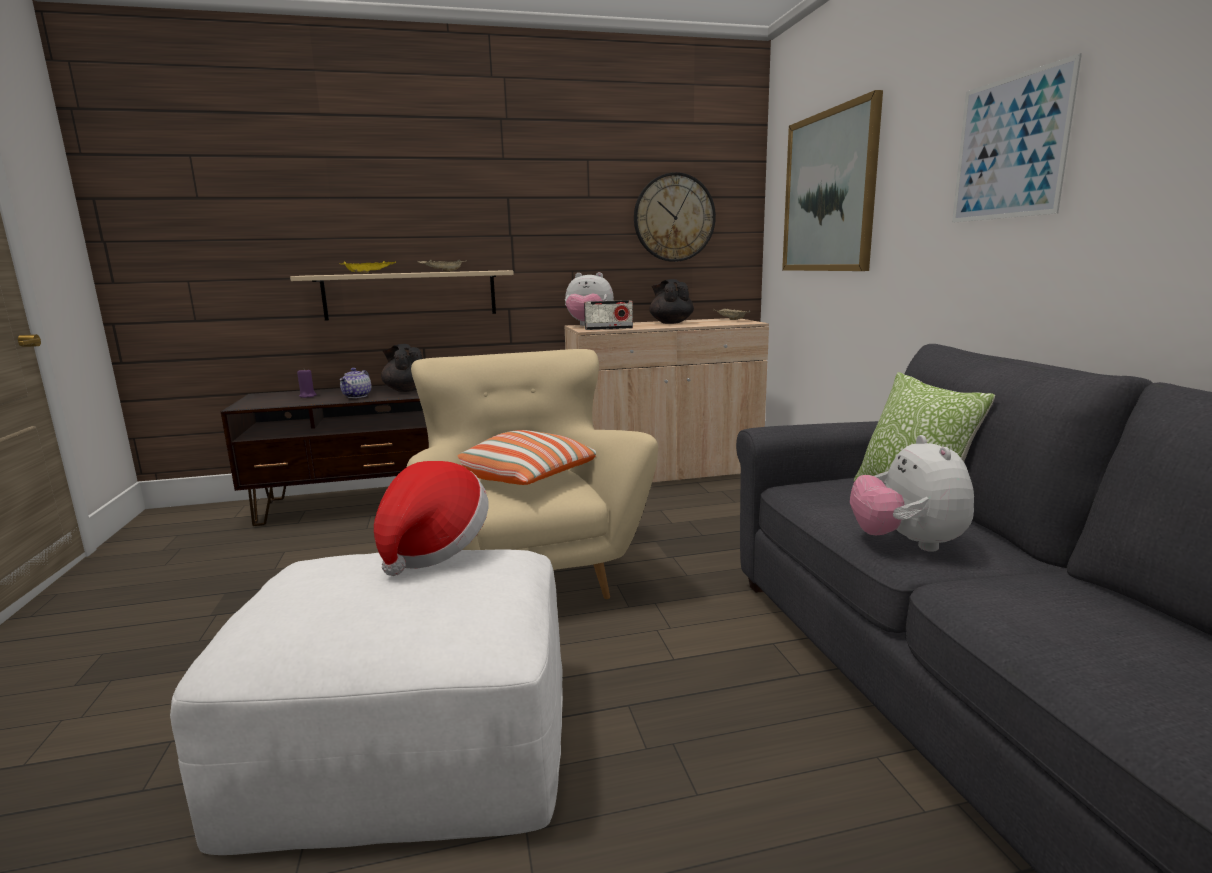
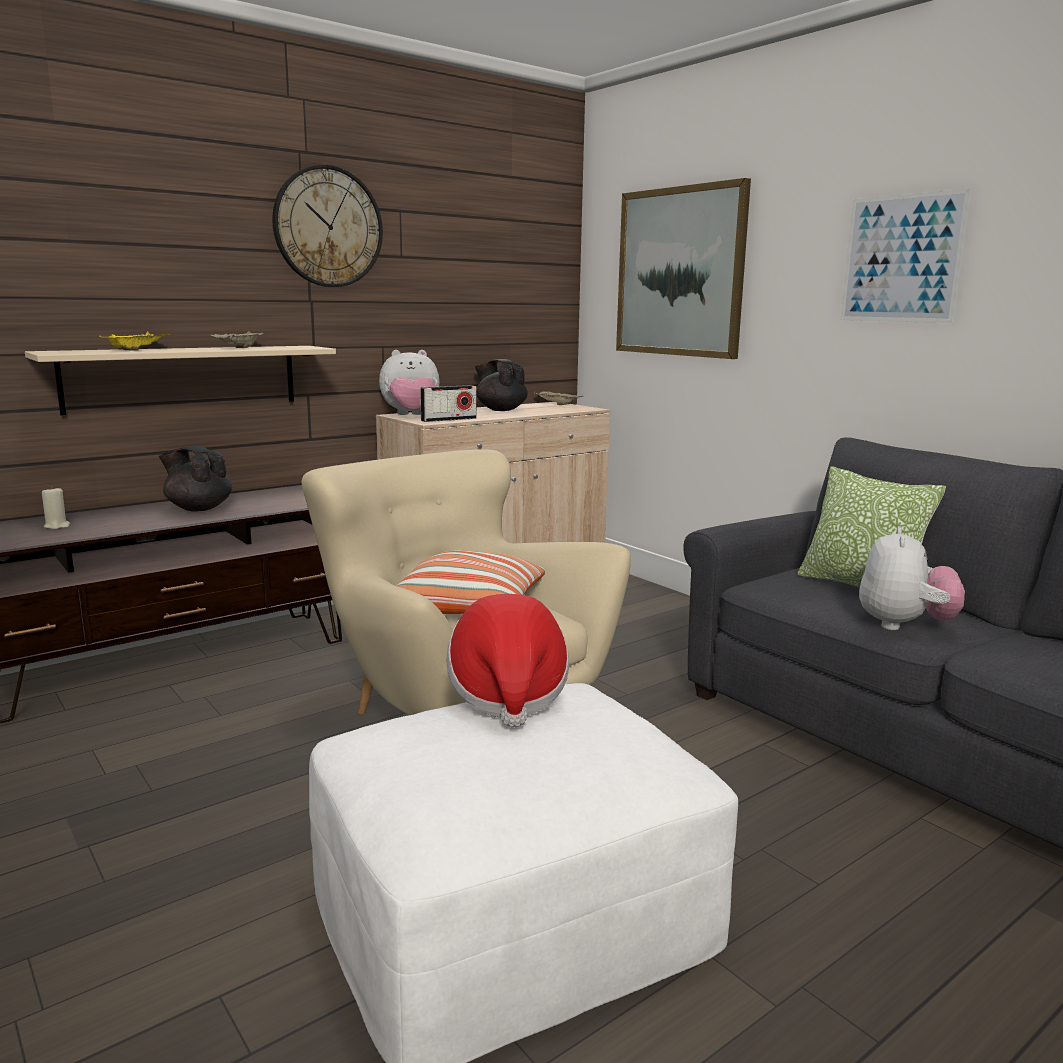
camera: 25 degrees left, 0 degrees up
purple candle [297,369,317,398] -> beige candle [42,486,70,529]
teapot [339,368,371,398] -> none
wall clock [634,172,716,262] -> wall clock moved to [272,165,383,287]
plush toy [850,435,974,552] -> plush toy turned 135 degrees counterclockwise [859,526,965,630]

